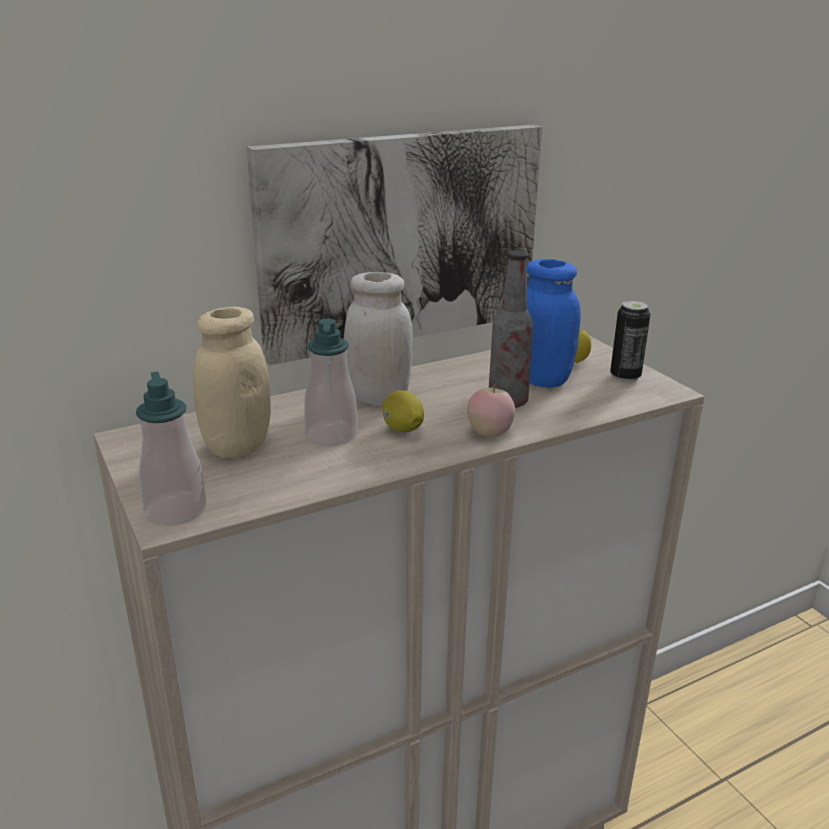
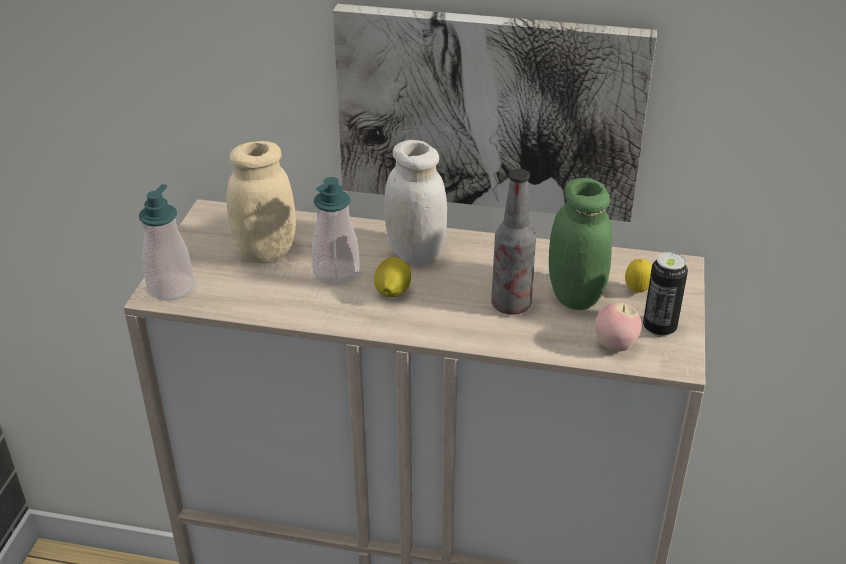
camera: 40 degrees right, 10 degrees up
apple [467,384,515,437] -> apple moved to [595,303,642,352]
blue jar [527,259,581,388] -> green jar [549,178,612,310]

